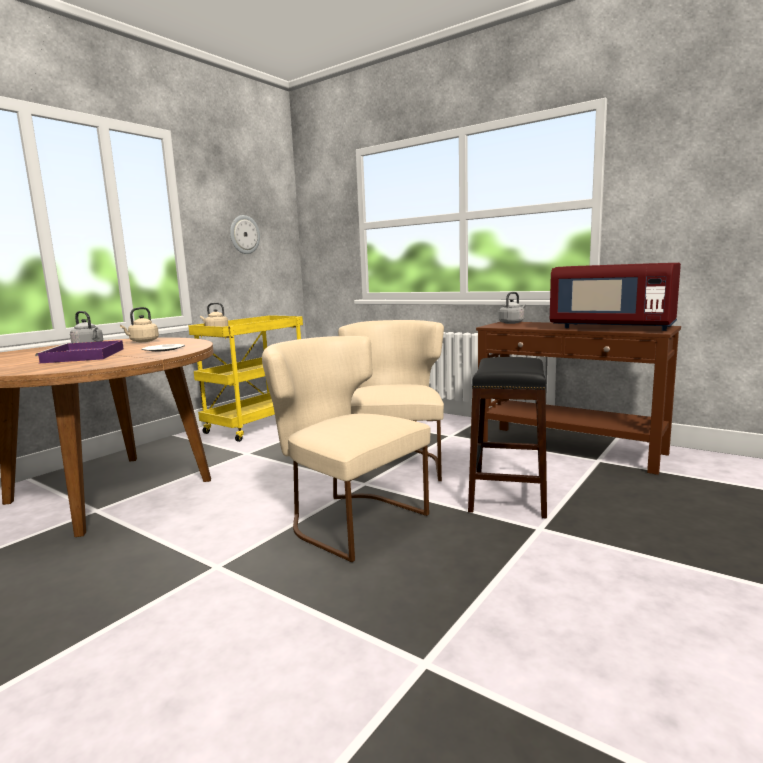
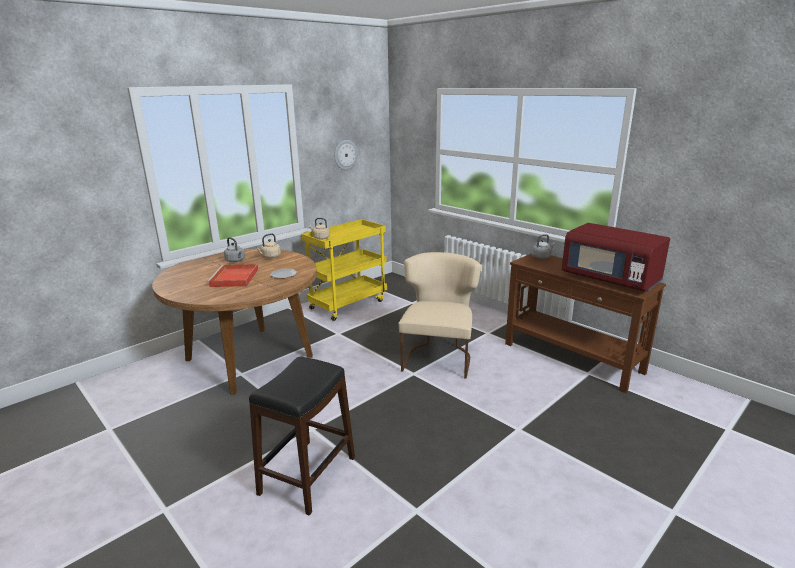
camera: 10 degrees right, 10 degrees up
purple tray [35,340,124,364] -> red tray [207,264,258,287]
beige chair [262,336,431,562] -> none
black stool [468,357,547,518] -> black stool moved to [249,357,355,516]

